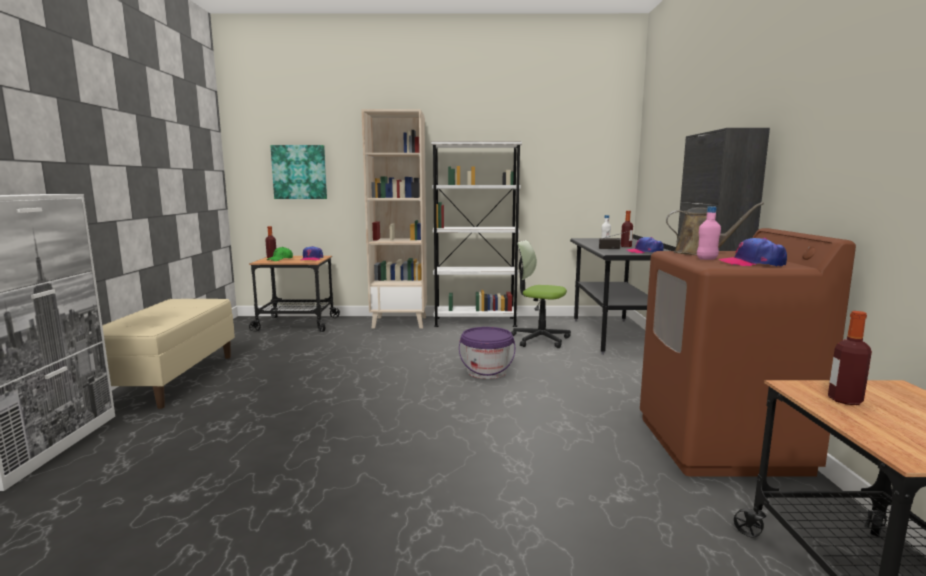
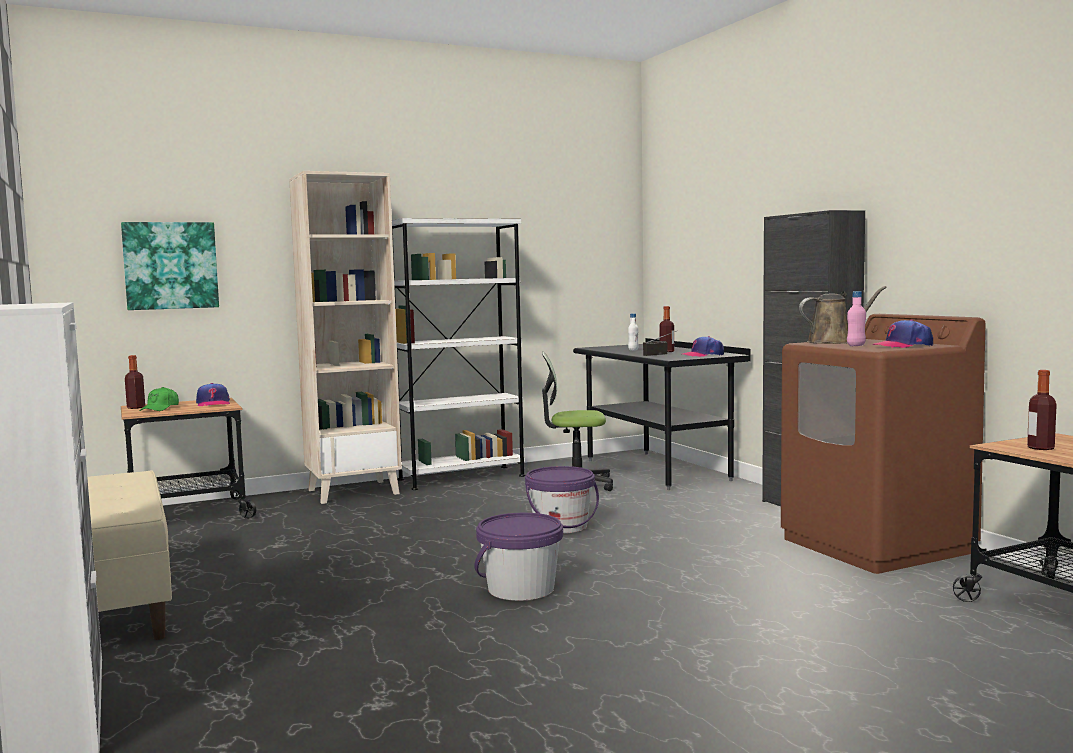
camera: 25 degrees left, 5 degrees down
none -> purple bucket [474,513,563,601]

